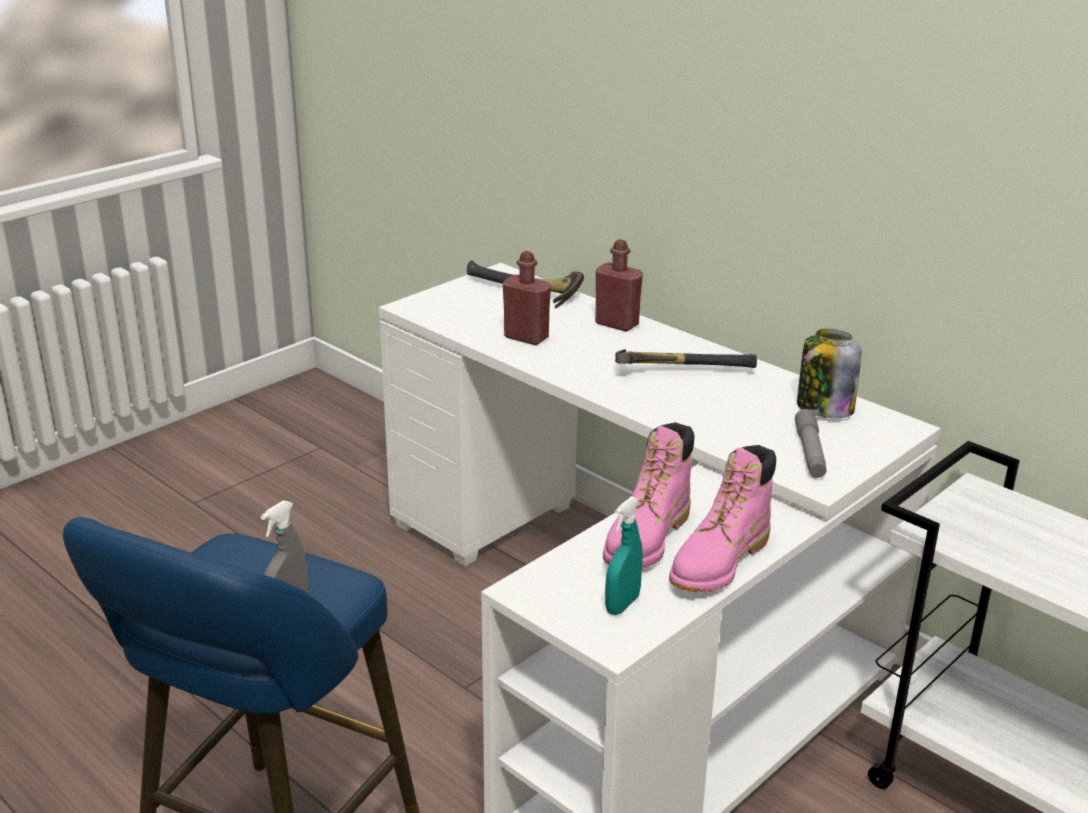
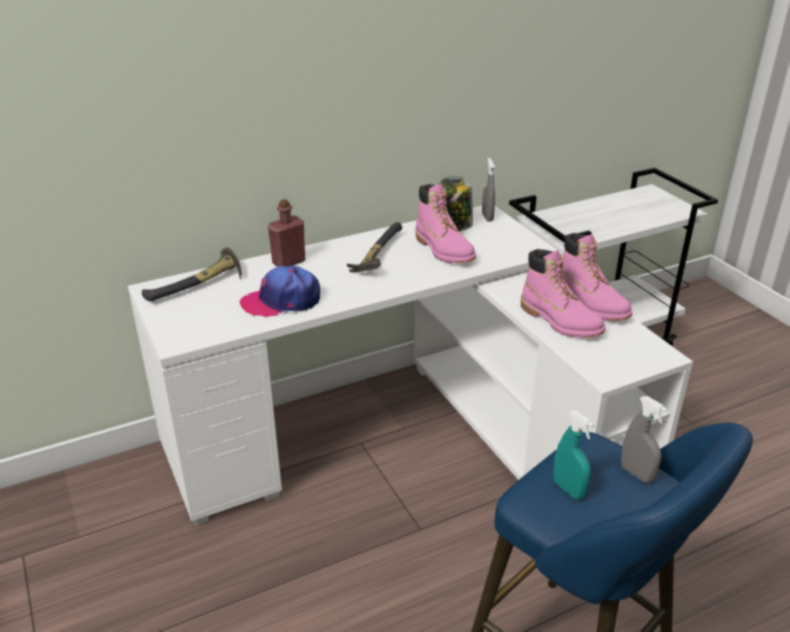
camera: 70 degrees left, 5 degrees up
red bottle [503,251,551,345] -> cap [240,265,320,317]
turquoise spray bottle [605,496,643,615] -> turquoise spray bottle moved to [553,411,595,499]
grey flashlight [795,409,827,478] -> none
none -> pink boot [415,184,476,264]
none -> grey spray bottle [482,158,495,222]

